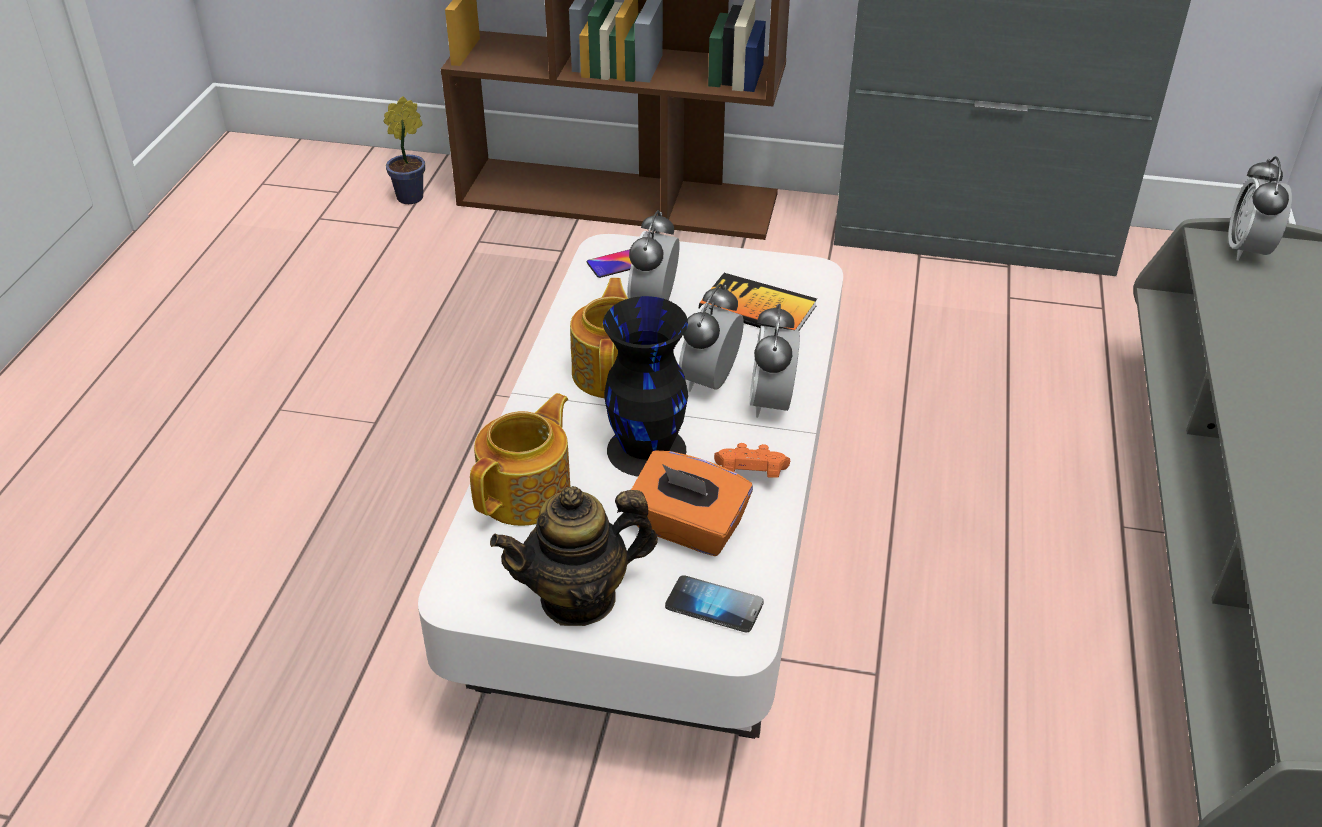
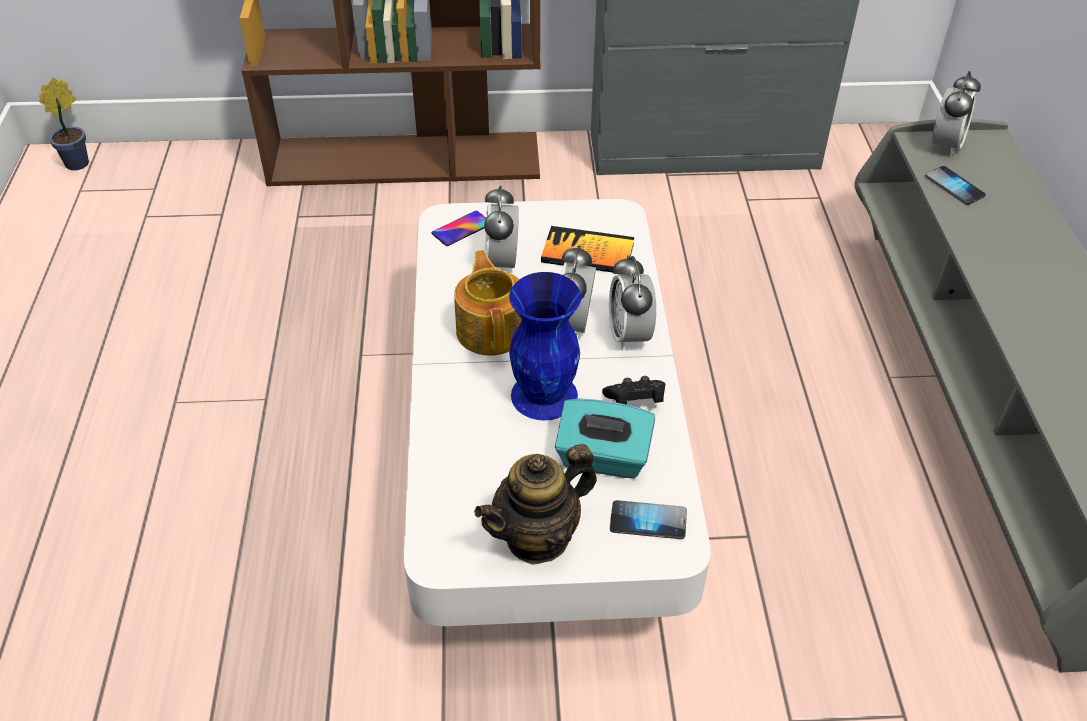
camera: 15 degrees left, 5 degrees up
potted plant [383,96,425,204] -> potted plant moved to [39,78,89,170]
teapot [470,393,570,526] -> none
black vase [603,296,688,476] -> blue vase [509,272,581,421]
orange tissue box [631,451,753,556] -> turquoise tissue box [555,399,655,479]
orange game controller [714,443,790,478] -> black game controller [602,376,665,405]
alarm clock [1228,156,1292,261] -> alarm clock turned 150 degrees counterclockwise [932,71,981,156]
none -> phone [925,166,986,205]

